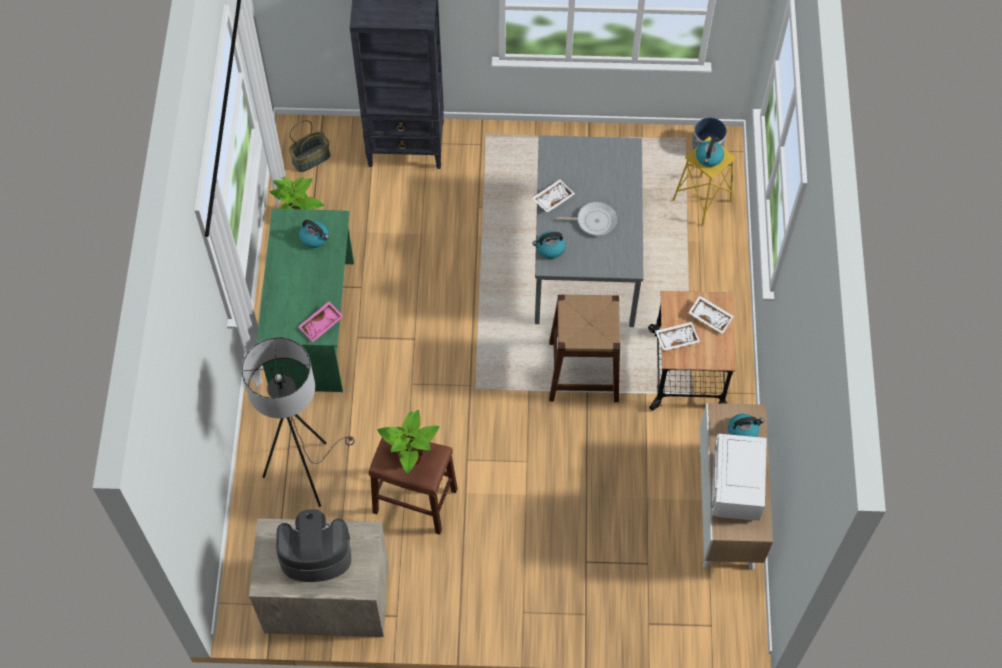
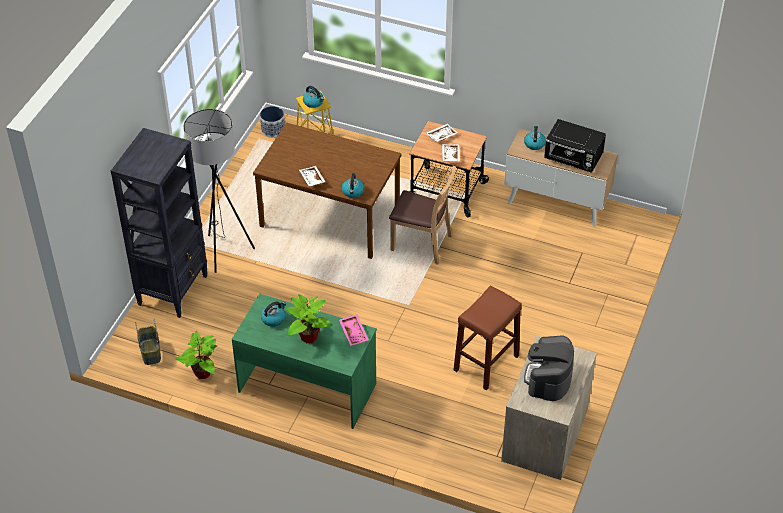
camera: 70 degrees left, 15 degrees down
grey floor lamp [241,337,355,507] -> grey floor lamp moved to [183,109,255,273]
potted plant [378,410,439,474] -> potted plant moved to [286,294,333,343]
grey dining table [535,135,643,327] -> brown dining table [253,122,401,259]
brown stool [549,295,620,402] -> brown chair [389,166,456,265]
frying pan [555,202,617,235] -> none
white microwave [711,434,767,520] -> black microwave [544,119,606,173]

